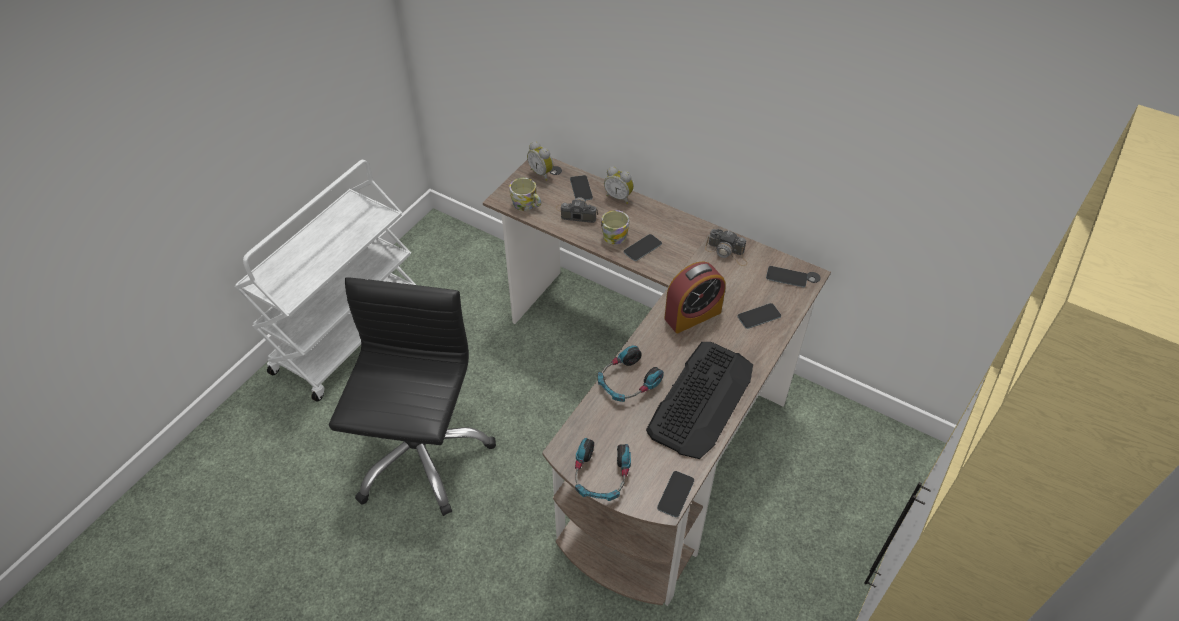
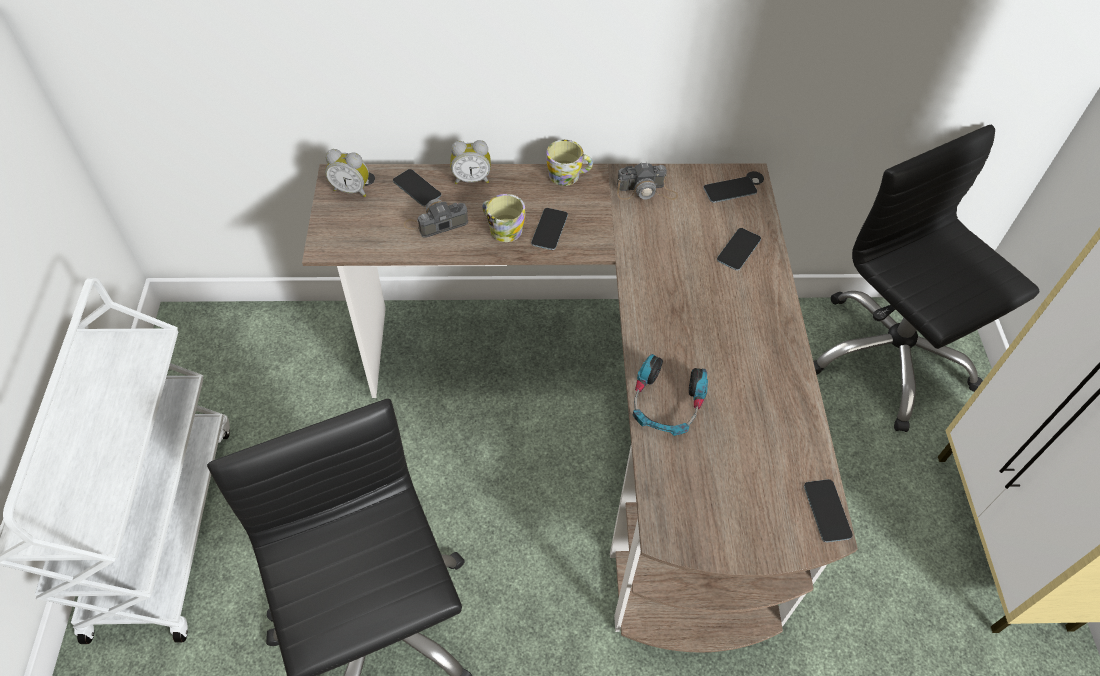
camera: 35 degrees left, 5 degrees up
mug [509,178,541,211] -> mug moved to [546,140,593,186]
headphones [575,438,631,501] -> none
keyboard [646,342,753,459] -> none
alarm clock [664,262,726,333] -> none
none -> black office chair [813,124,1039,432]

